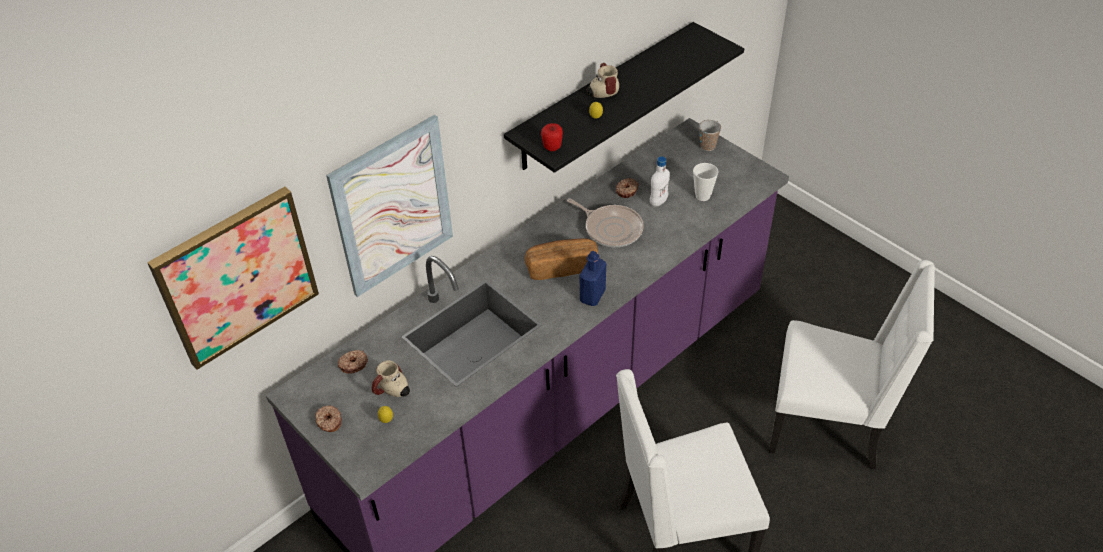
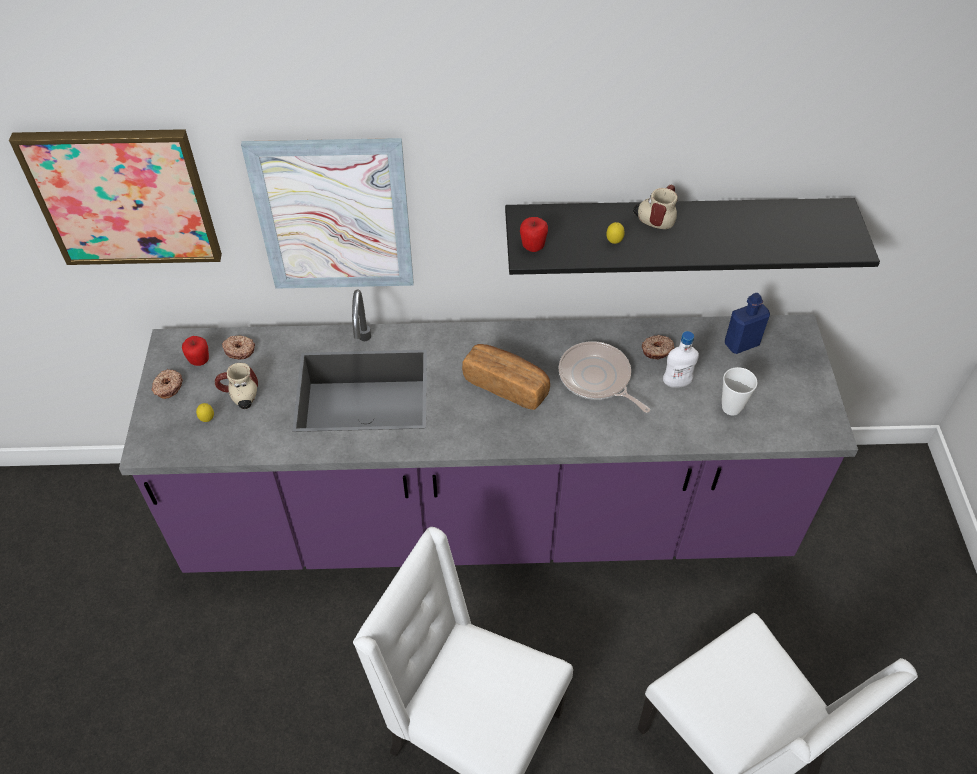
camera: 40 degrees right, 5 degrees up
frying pan [567,199,644,247] -> frying pan turned 150 degrees clockwise [559,341,650,413]
blue bottle [580,251,606,306] -> blue bottle moved to [725,293,770,354]
cup [699,120,721,151] -> none
none -> apple [182,336,209,366]

